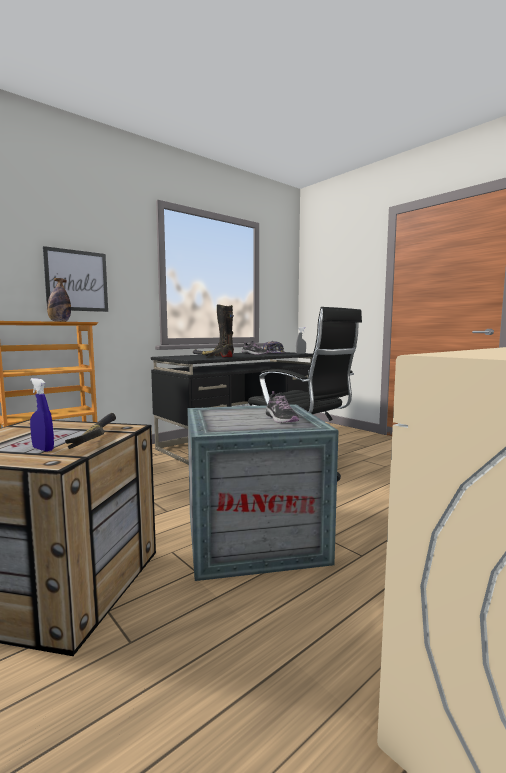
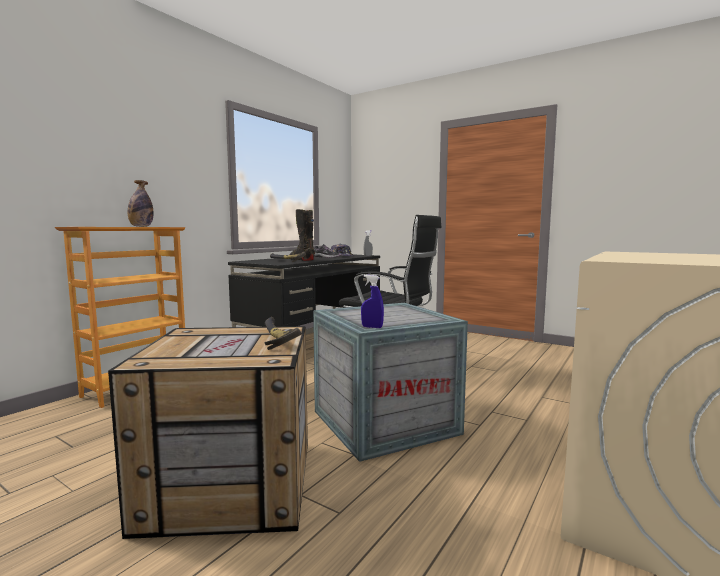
camera: 15 degrees left, 0 degrees up
blue spray bottle [30,378,54,452] -> blue spray bottle moved to [361,275,384,328]
picture [43,246,108,312] -> none
shoe [266,391,299,423] -> none

